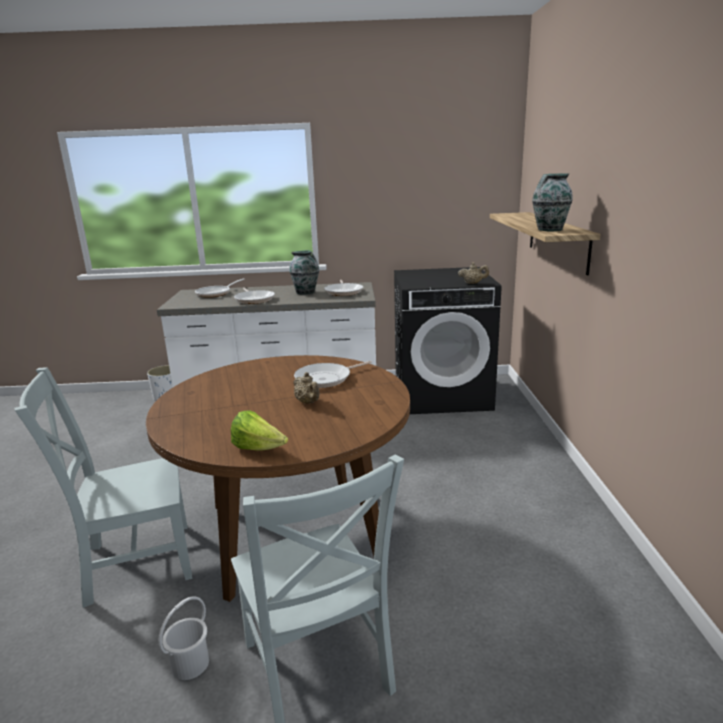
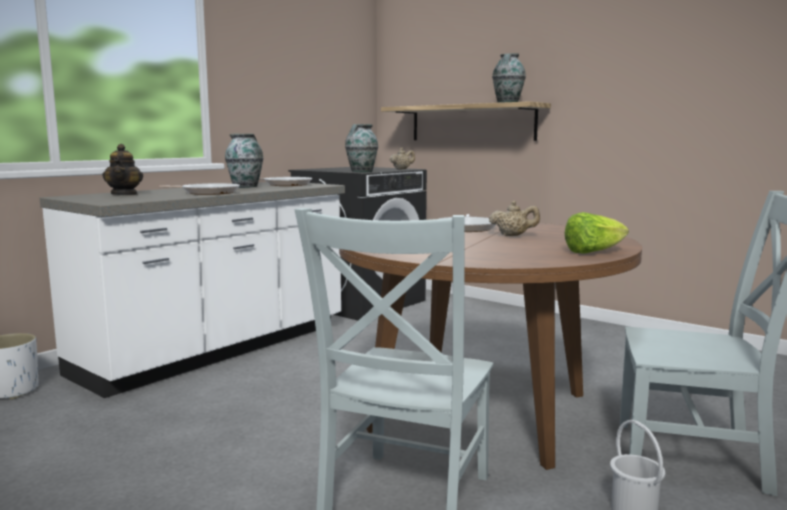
camera: 50 degrees left, 10 degrees down
frying pan [195,278,245,298] -> teapot [102,144,143,195]
none -> vase [345,124,378,173]

